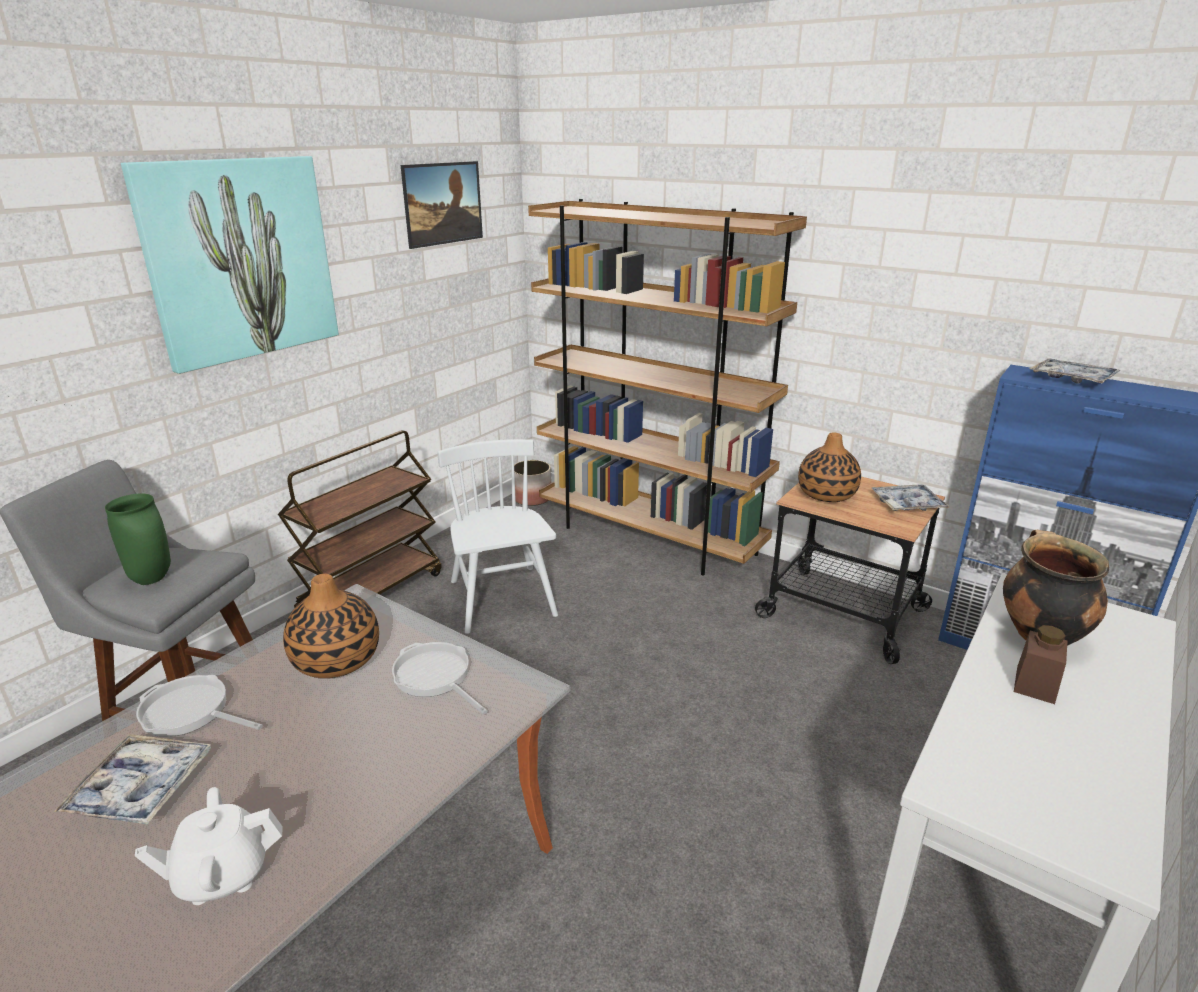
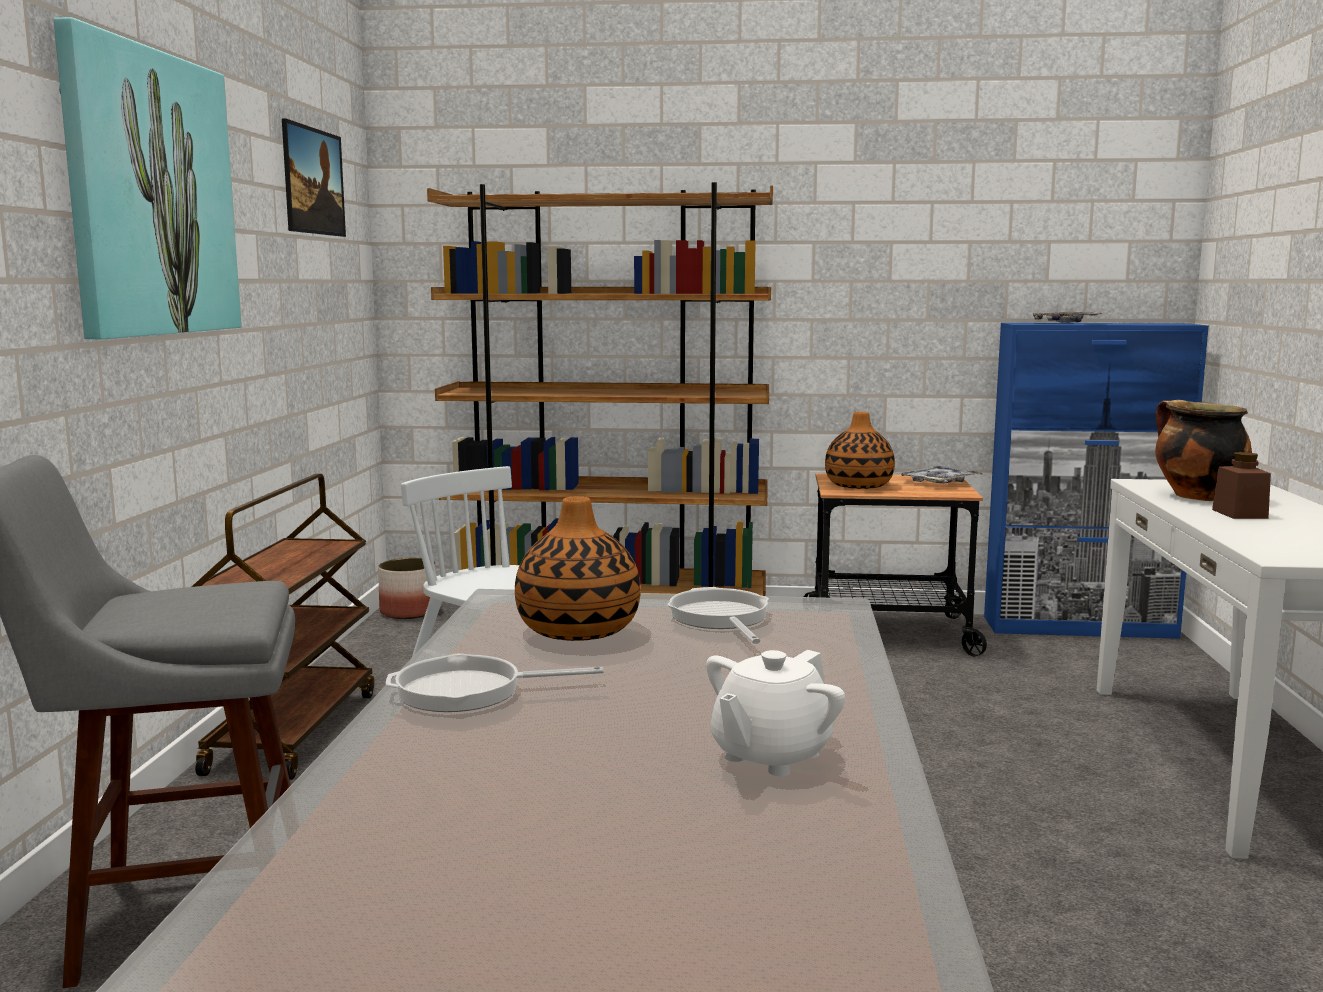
camera: 30 degrees left, 15 degrees down
tray [54,734,211,825] -> none
green vase [105,493,171,585] -> none
frying pan [392,642,488,715] -> frying pan turned 60 degrees clockwise [667,587,769,644]

